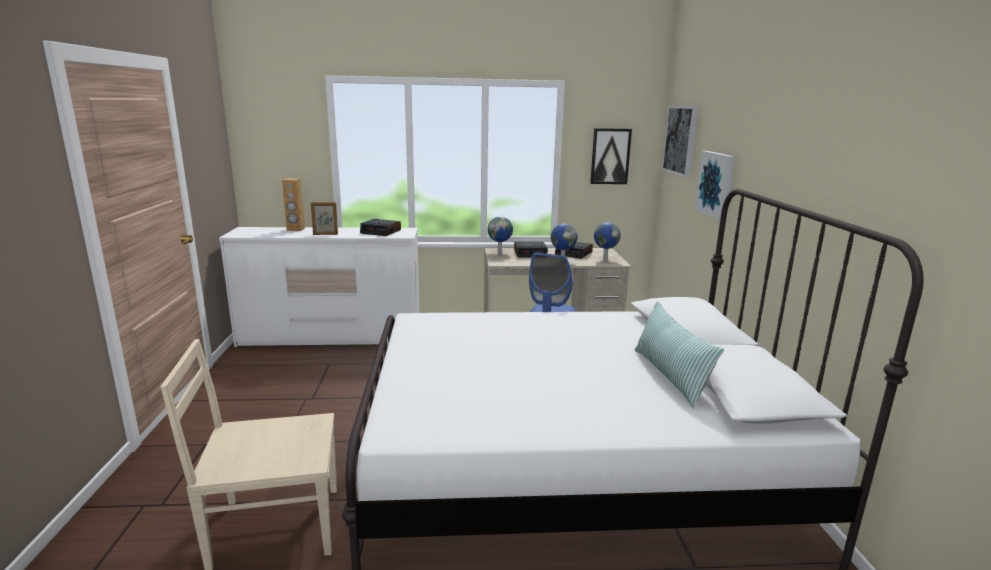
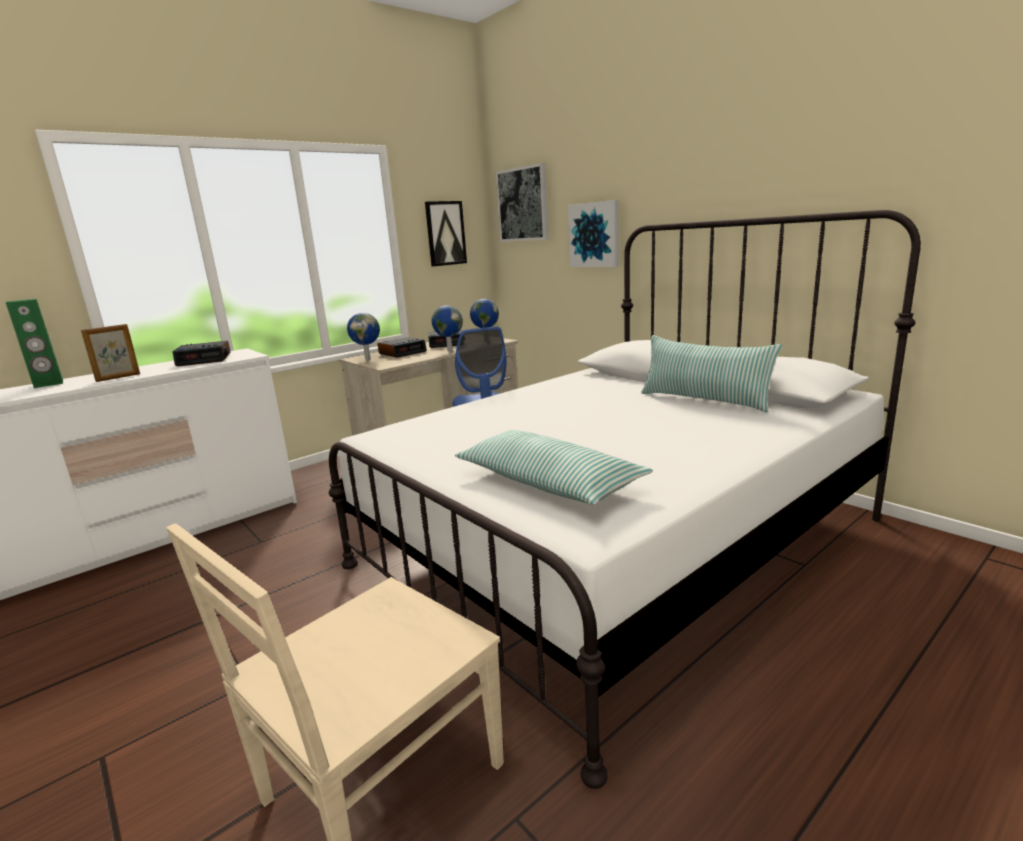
camera: 35 degrees left, 0 degrees up
brown speaker [282,178,305,231] -> green speaker [6,299,63,388]
none -> pillow [455,430,653,505]

